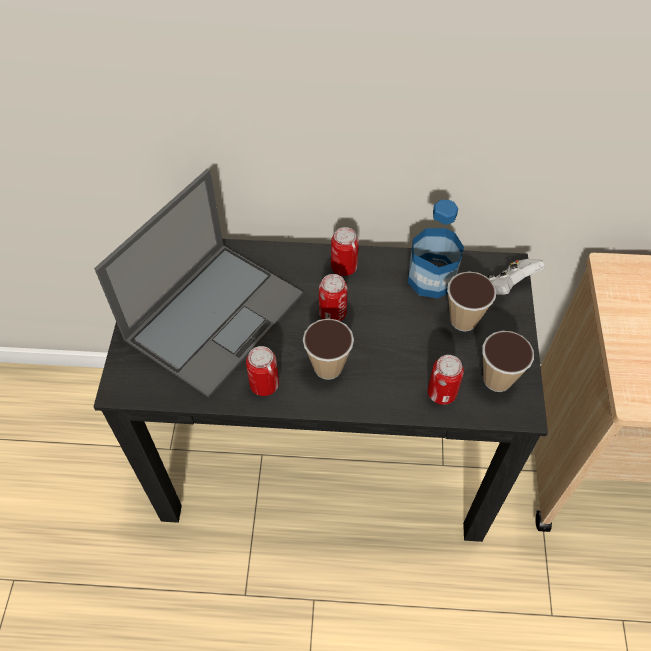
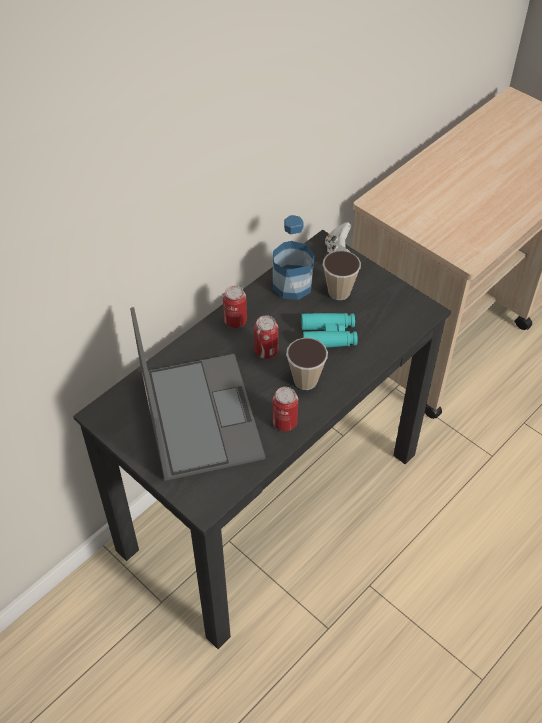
camera: 50 degrees left, 5 degrees down
can [428,355,464,405] -> none
cup [482,331,534,392] -> none
none -> turquoise binoculars [301,313,358,348]

